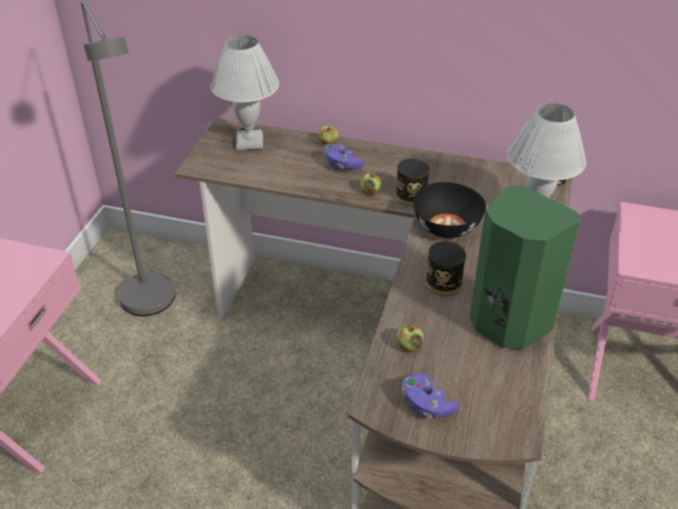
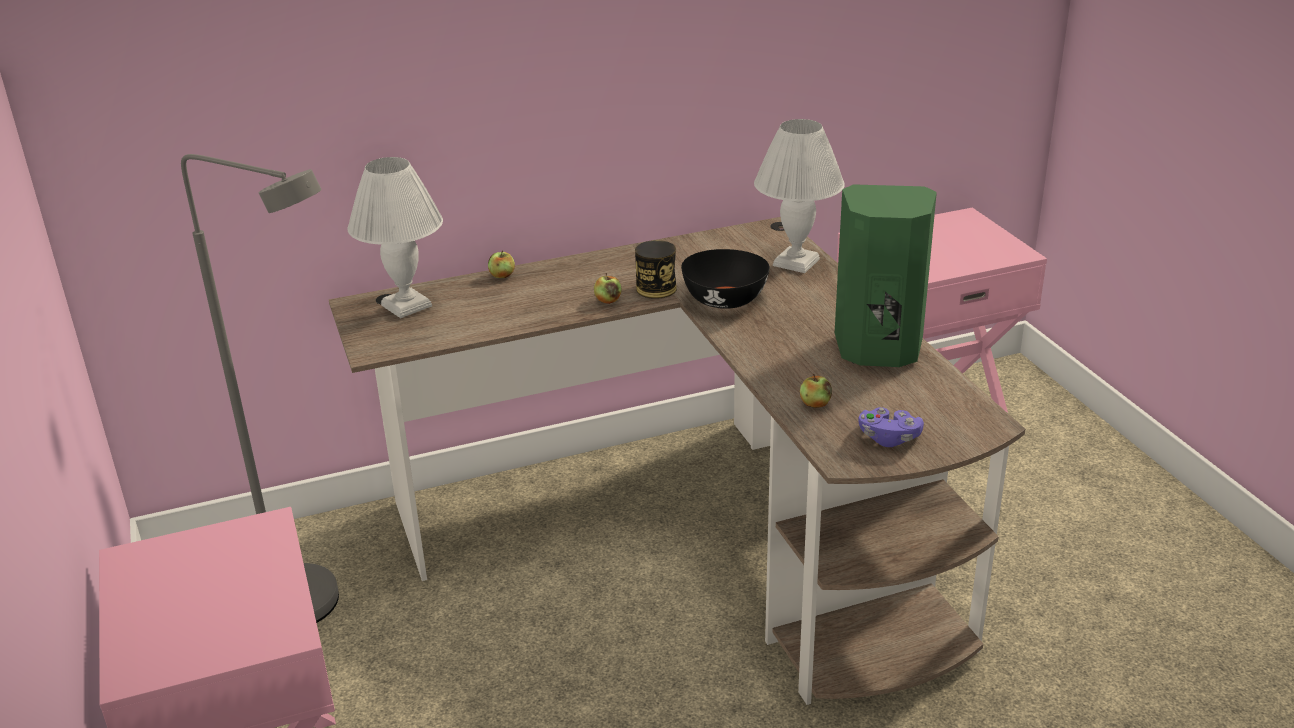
camera: 35 degrees left, 10 degrees down
purple game controller [323,144,364,170] -> none
can [426,241,466,296] -> none

